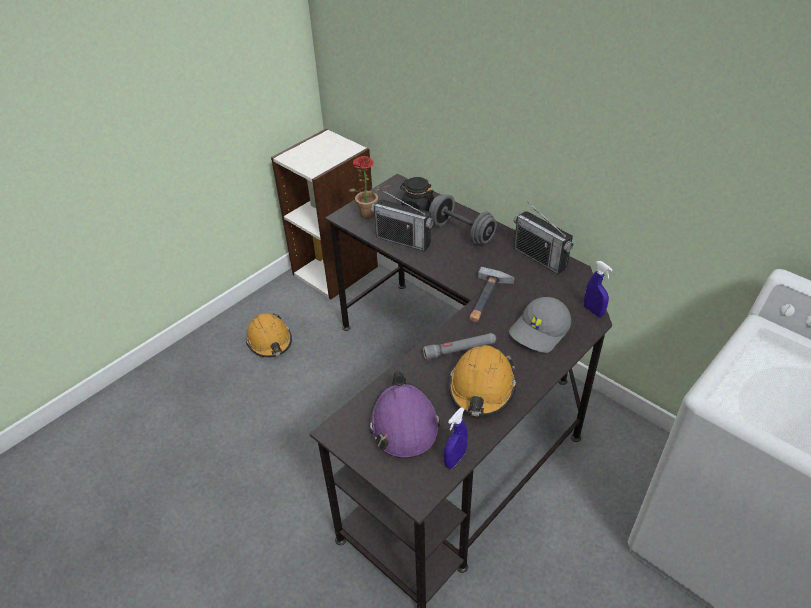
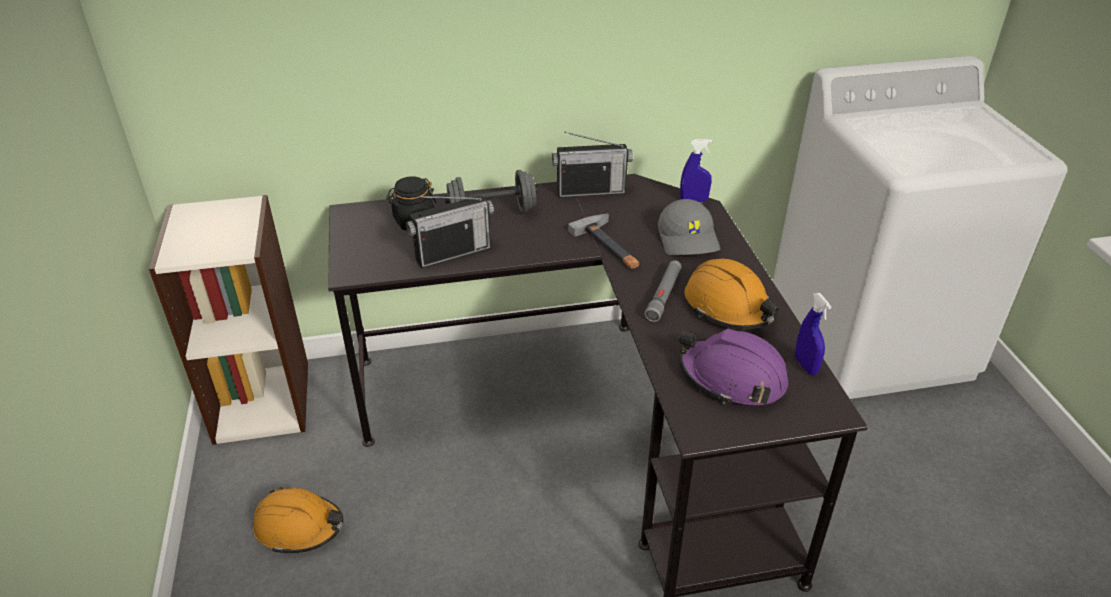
camera: 55 degrees left, 5 degrees down
potted plant [350,156,390,219] -> none

